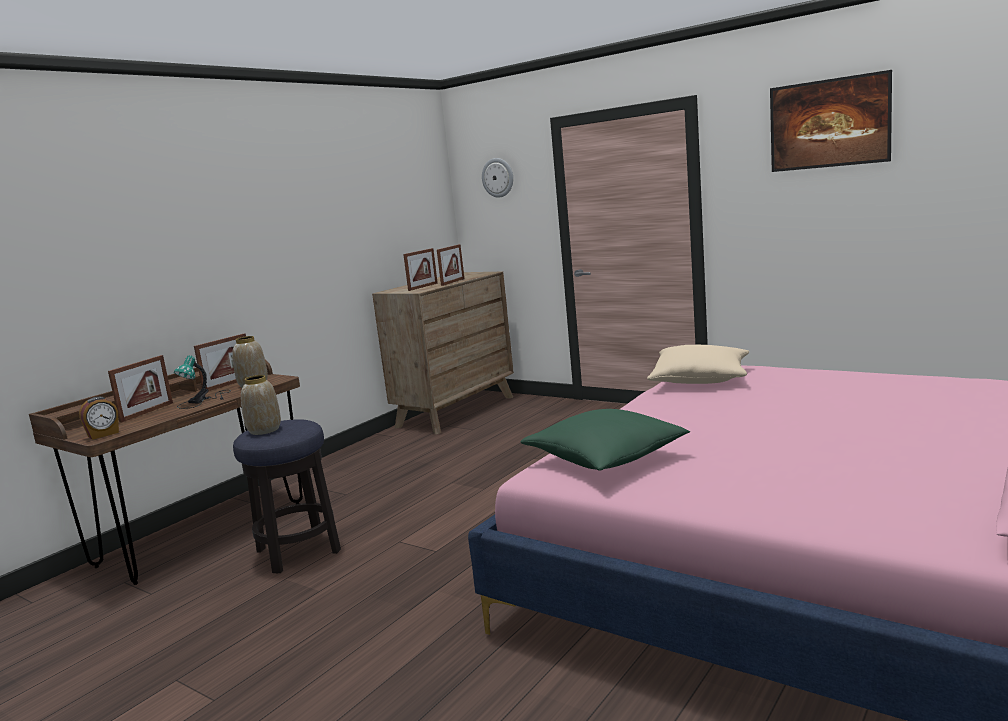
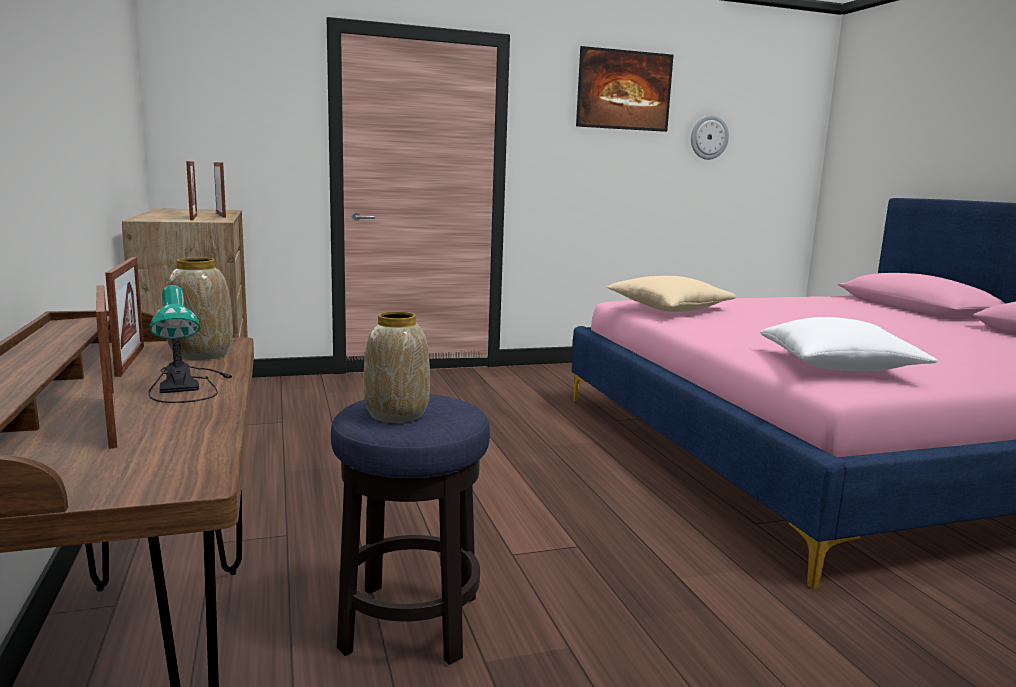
camera: 55 degrees left, 0 degrees up
alarm clock [79,397,119,440] -> none
wall clock [482,158,513,198] -> wall clock moved to [691,115,729,160]
green pillow [521,409,690,471] -> white pillow [760,317,938,371]

